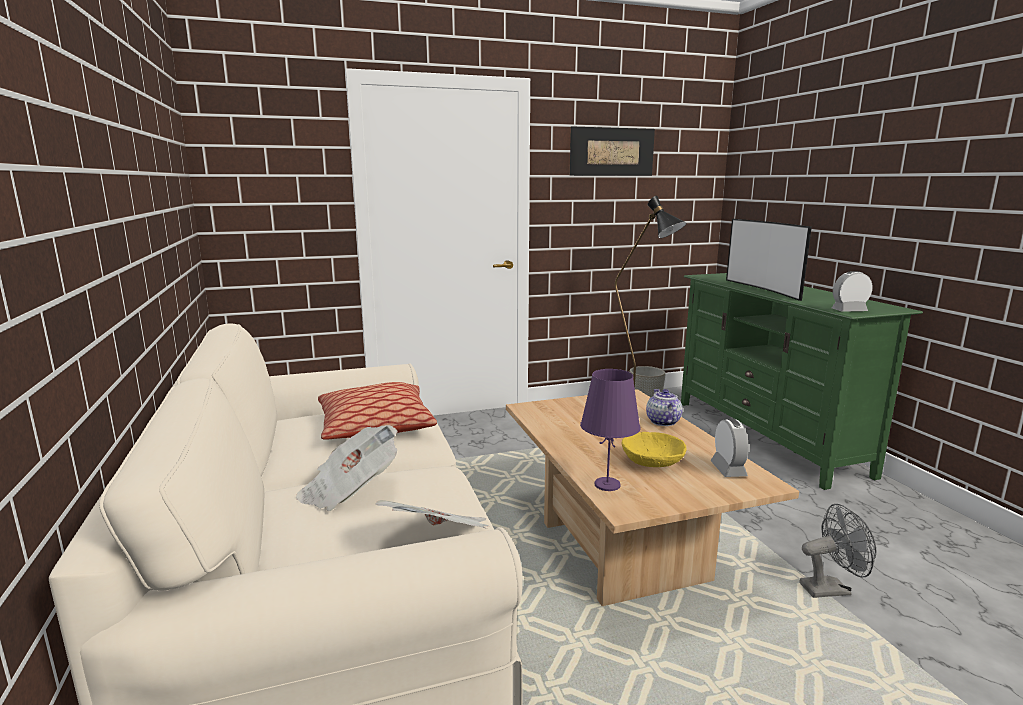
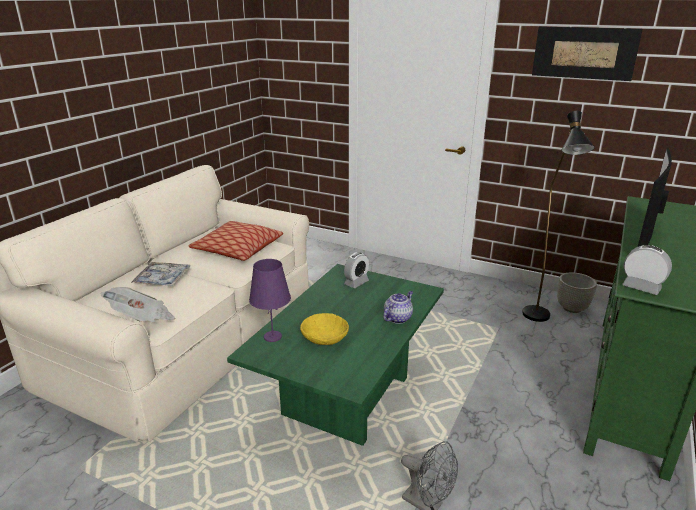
camera: 45 degrees right, 10 degrees up
newspaper [296,425,398,511] -> tray [131,262,190,286]
beige coffee table [506,389,799,606] -> green coffee table [227,264,444,446]
alarm clock [710,418,749,477] -> alarm clock moved to [344,252,369,288]

